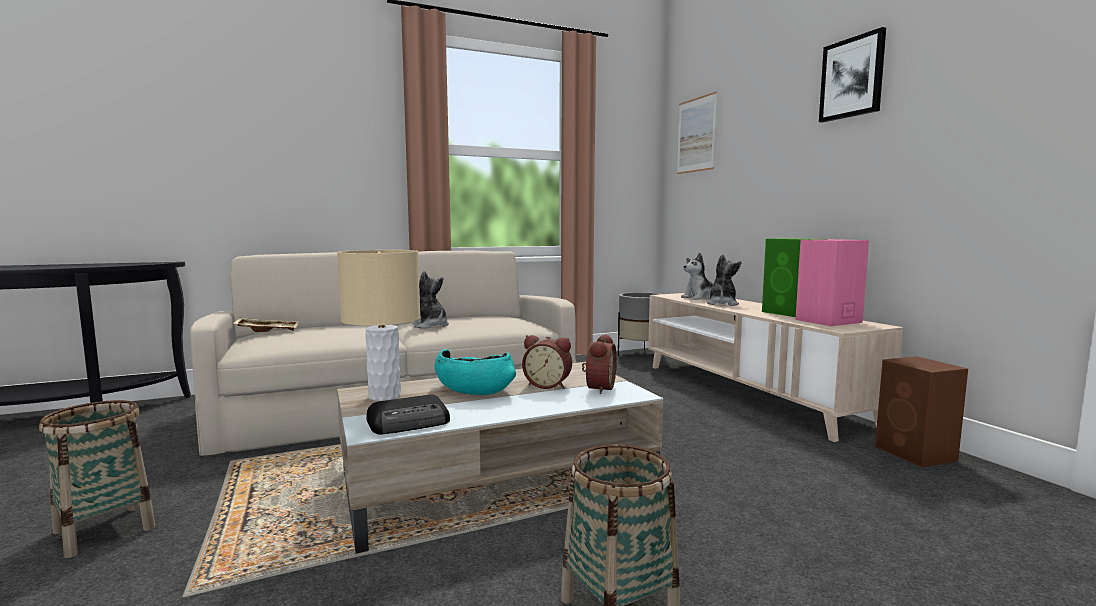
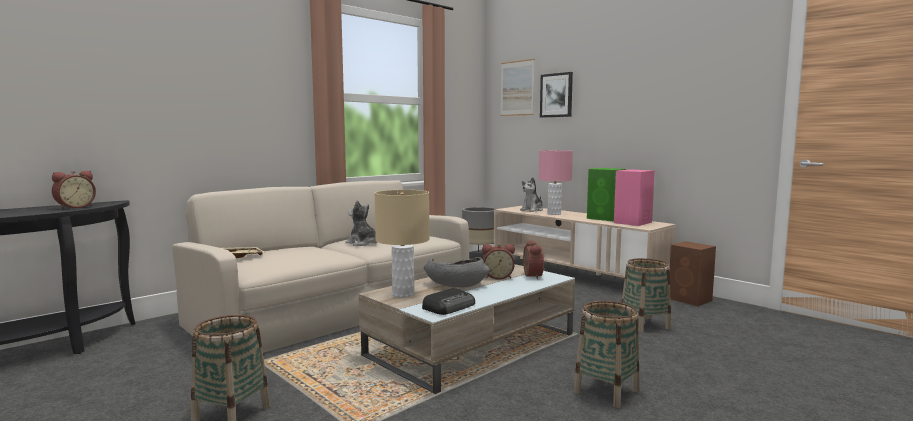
camera: 20 degrees left, 0 degrees up
turquoise bowl [435,349,516,395] -> grey bowl [424,257,490,287]
plush toy [706,254,742,306] -> pink table lamp [539,150,573,215]
picture [819,27,886,123] -> picture moved to [540,72,573,118]
none -> alarm clock [52,171,96,209]
none -> basket [621,258,671,332]

